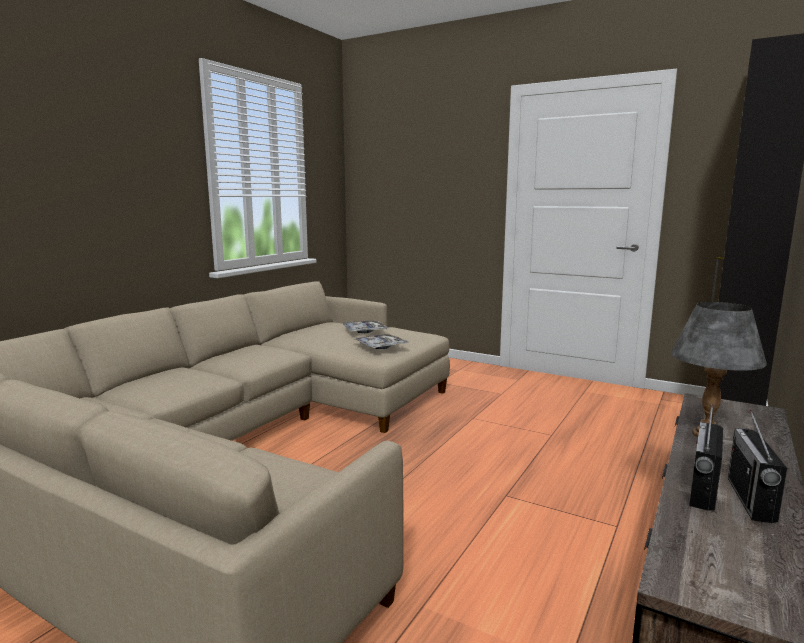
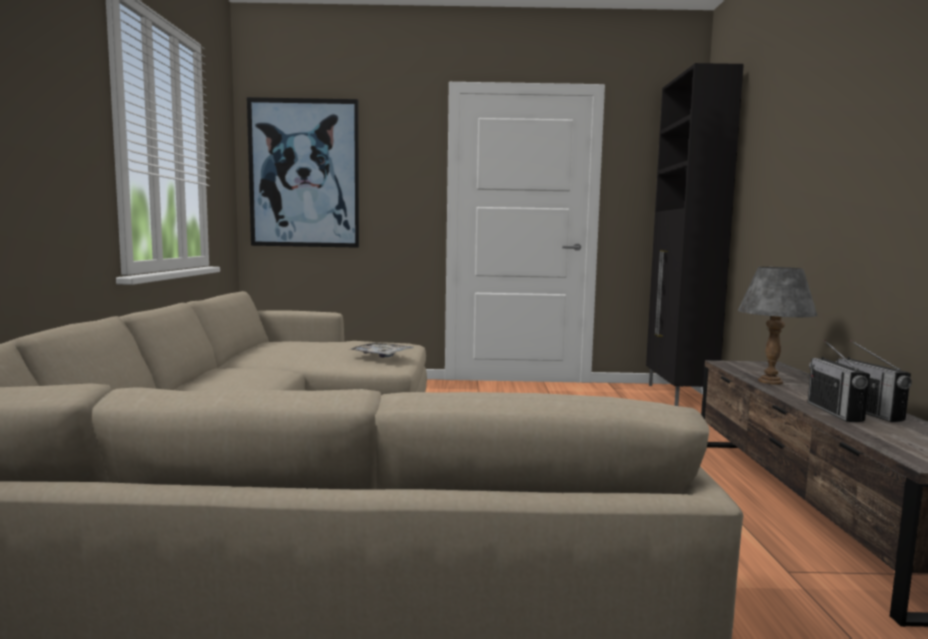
camera: 30 degrees left, 5 degrees down
tray [341,320,388,333] -> none
none -> picture [247,97,359,248]

